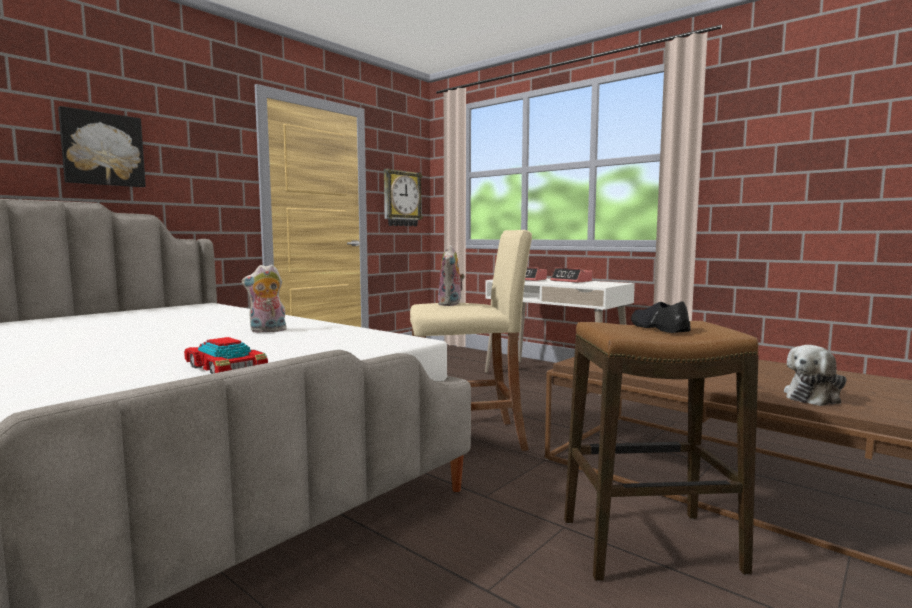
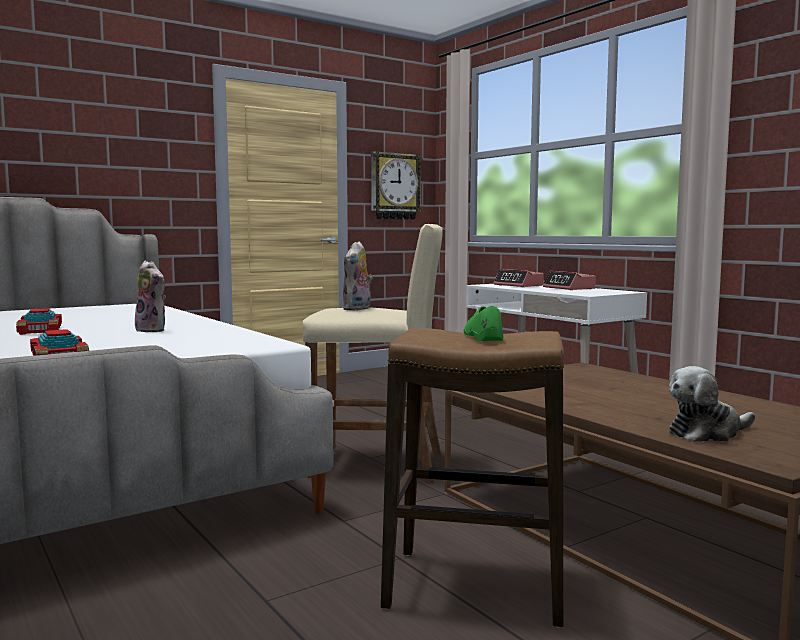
camera: 15 degrees right, 0 degrees up
picture [58,106,146,187] -> none
plush toy [242,264,286,333] -> plush toy turned 135 degrees counterclockwise [135,261,166,333]
black shoe [631,301,691,333] -> green shoe [464,306,503,341]
none -> toy car [16,308,62,335]

